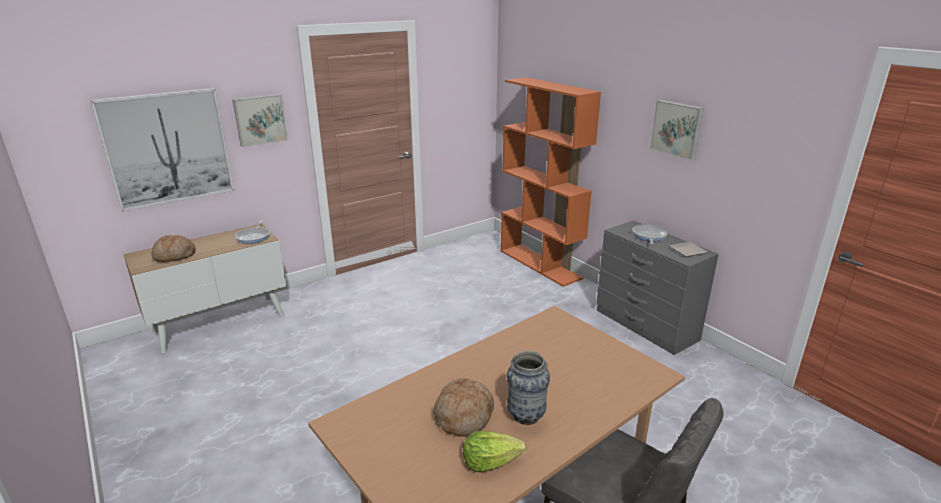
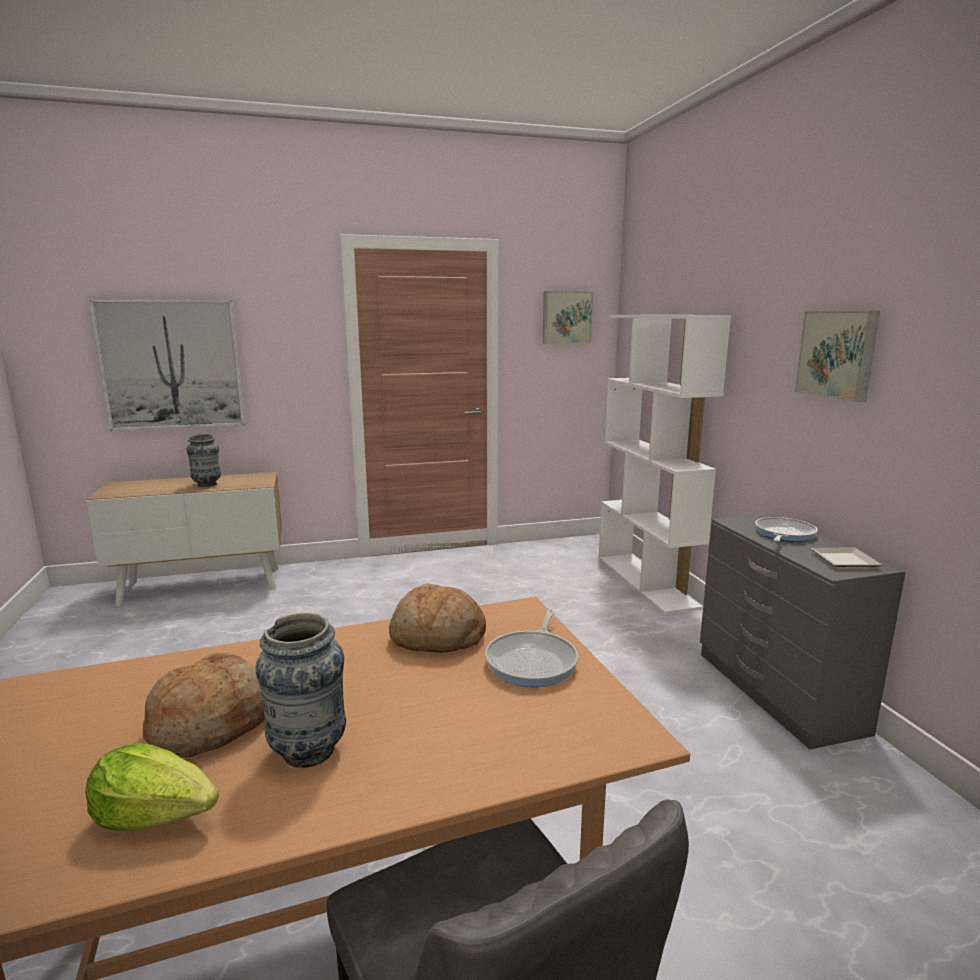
camera: 20 degrees right, 10 degrees down
bread [151,235,196,262] -> bread moved to [389,583,486,653]
picture [232,94,288,147] -> picture moved to [543,291,594,344]
frying pan [235,220,270,244] -> frying pan moved to [485,609,578,687]
orange bookcase [501,77,601,287] -> white bookcase [599,315,731,614]
none -> vase [186,434,221,487]

